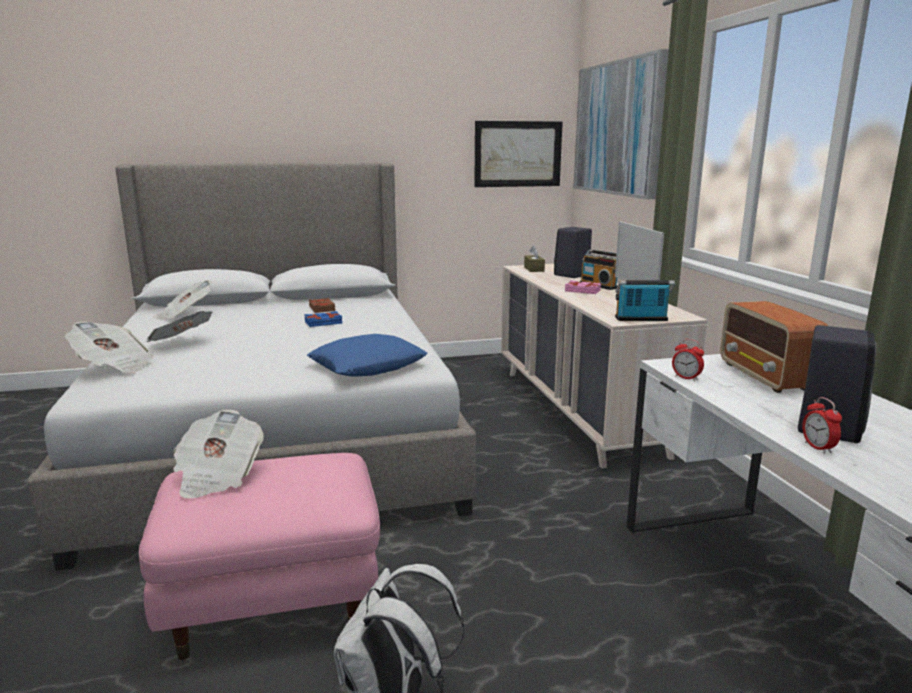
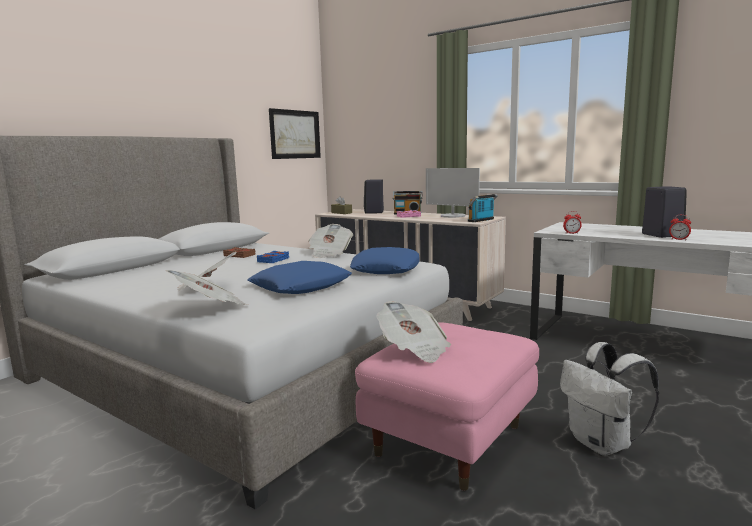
camera: 40 degrees left, 5 degrees down
newspaper [153,280,212,320] -> newspaper moved to [308,224,353,258]
picture [573,49,669,199] -> none
radio [720,301,828,393] -> none
none -> blue pillow [247,261,352,294]

